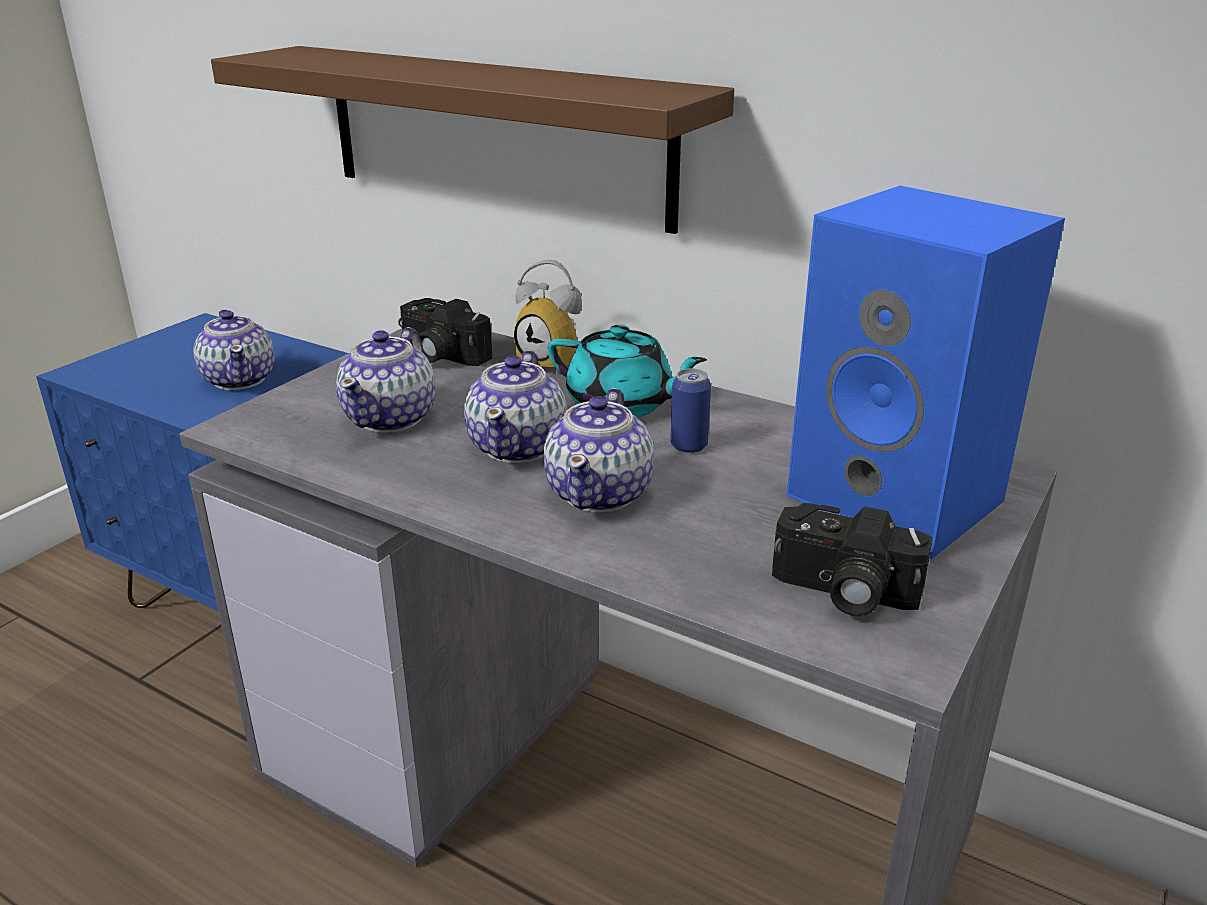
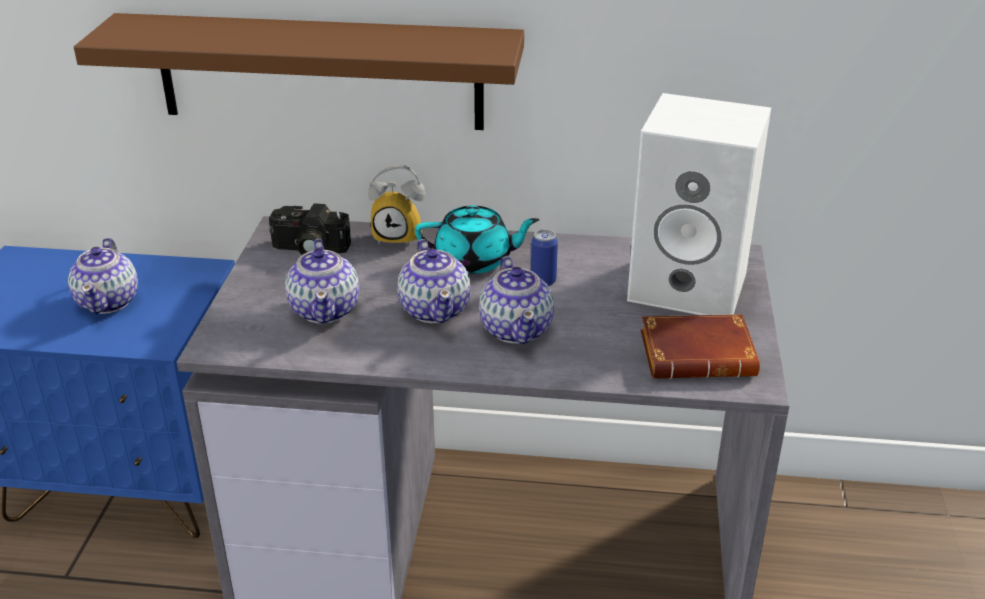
camera: 25 degrees left, 5 degrees up
teapot [193,309,274,390] -> teapot turned 45 degrees clockwise [68,238,138,314]
camera [772,503,933,616] -> brown book [641,314,760,379]
blue speaker [787,186,1065,559] -> white speaker [627,93,771,315]

